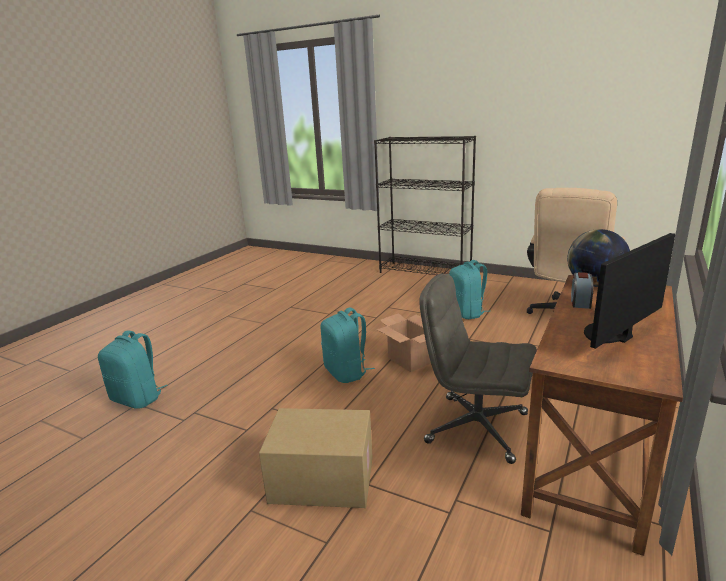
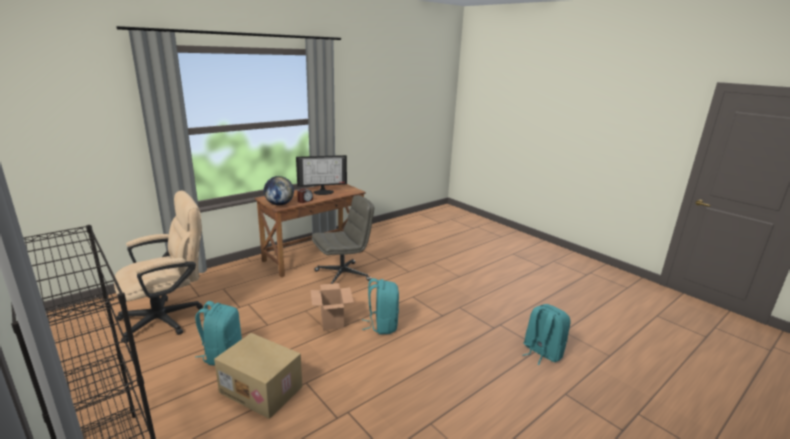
camera: 160 degrees left, 0 degrees up
cardboard box [259,408,373,508] -> cardboard box moved to [214,333,302,419]
grey office chair [419,274,537,464] -> grey office chair turned 75 degrees counterclockwise [312,195,374,284]

